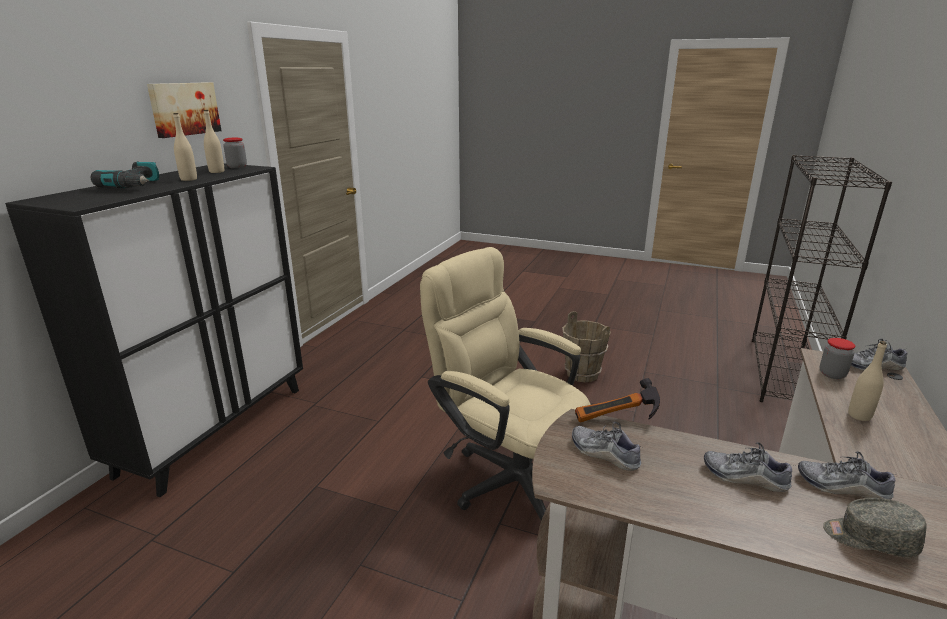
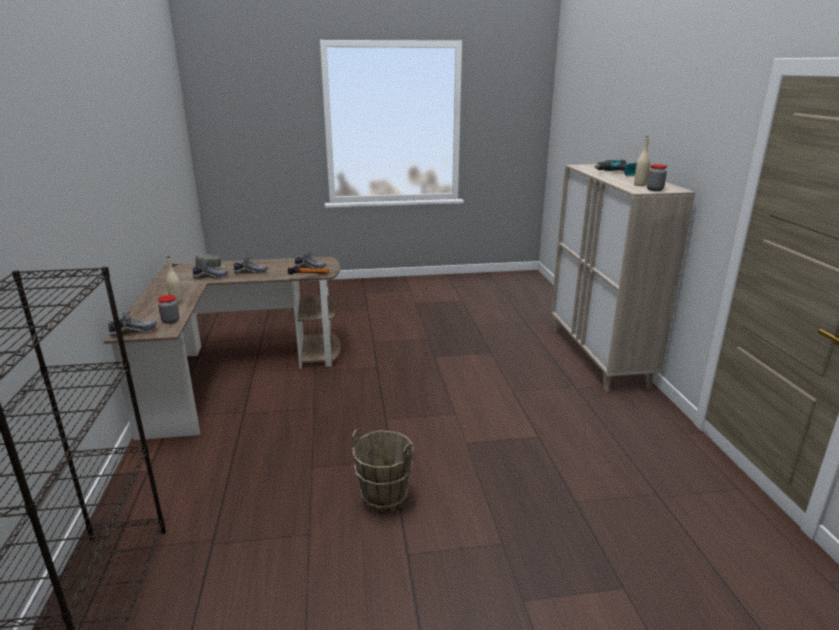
camera: 150 degrees right, 0 degrees up
black cabinet [5,163,303,497] -> beige cabinet [551,164,695,392]
picture [147,82,221,138] -> none
beige bottle [173,113,197,181] -> none
beige office chair [420,247,591,520] -> none

